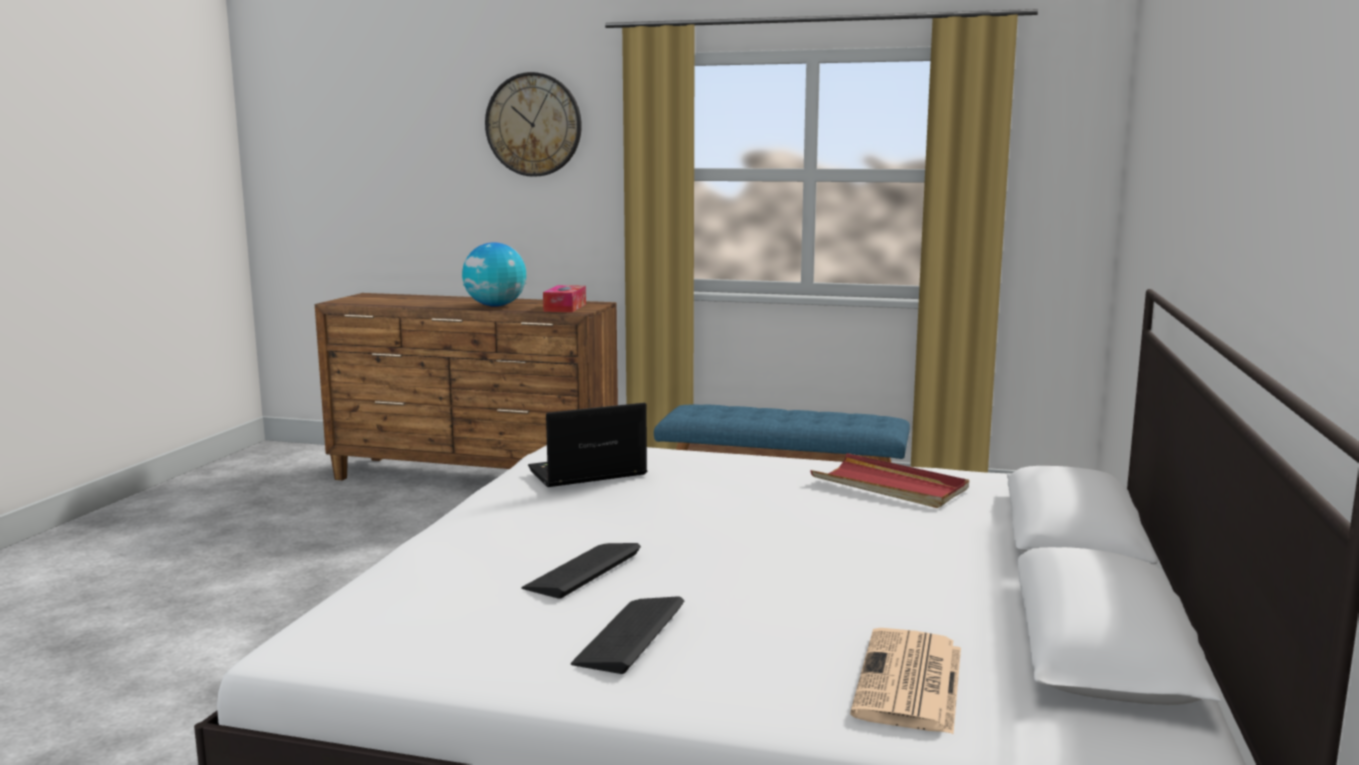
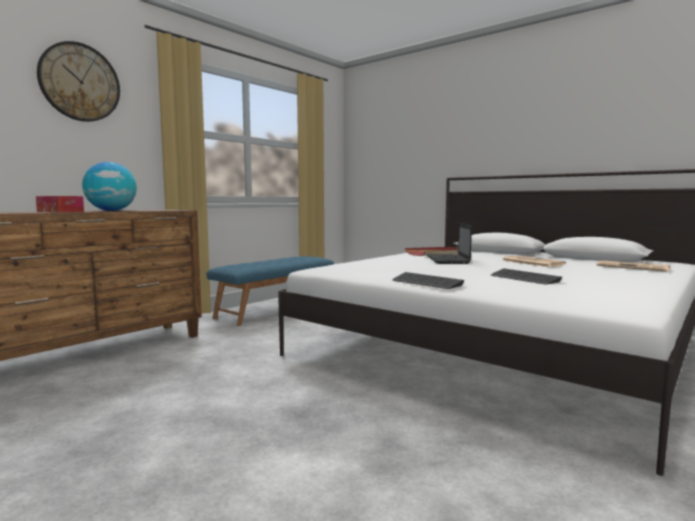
camera: 65 degrees left, 5 degrees down
laptop [528,403,647,487] -> laptop moved to [427,223,472,264]
tissue box [543,285,586,312] -> tissue box moved to [36,196,84,212]
keyboard [571,596,684,674] -> keyboard moved to [392,272,464,289]
none -> newspaper [501,256,566,267]

